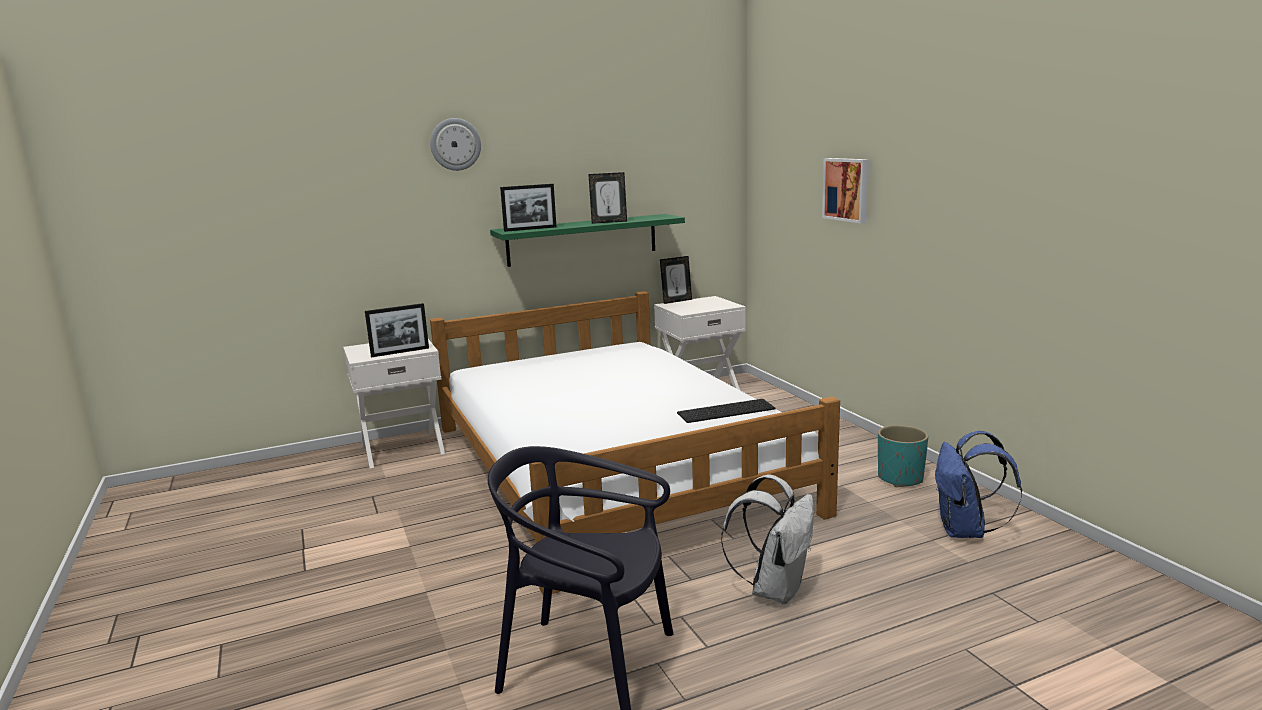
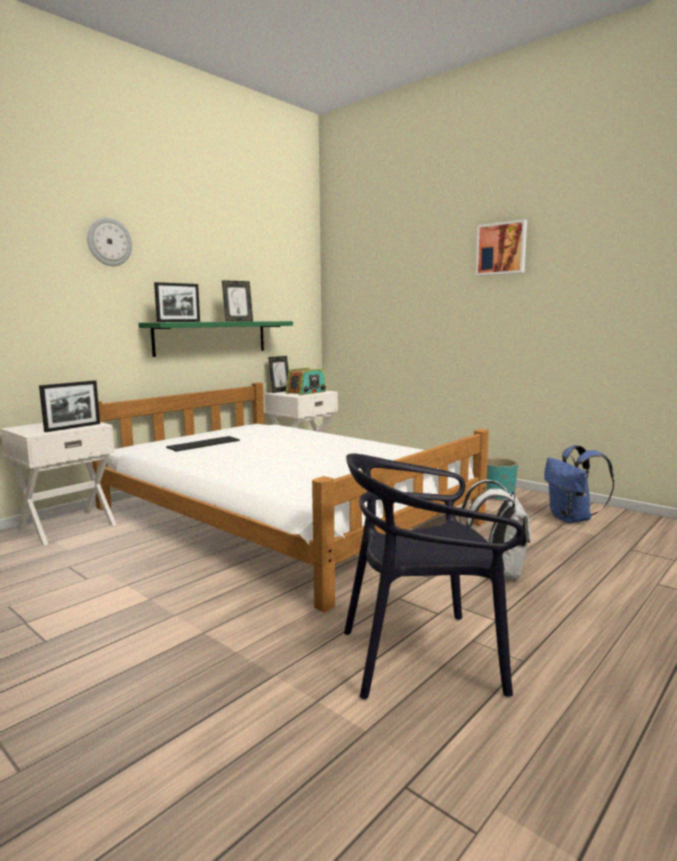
camera: 25 degrees left, 5 degrees down
keyboard [677,399,775,423] -> keyboard moved to [166,436,240,452]
picture [822,158,869,223] -> picture moved to [476,219,527,276]
none -> radio [286,368,327,395]

